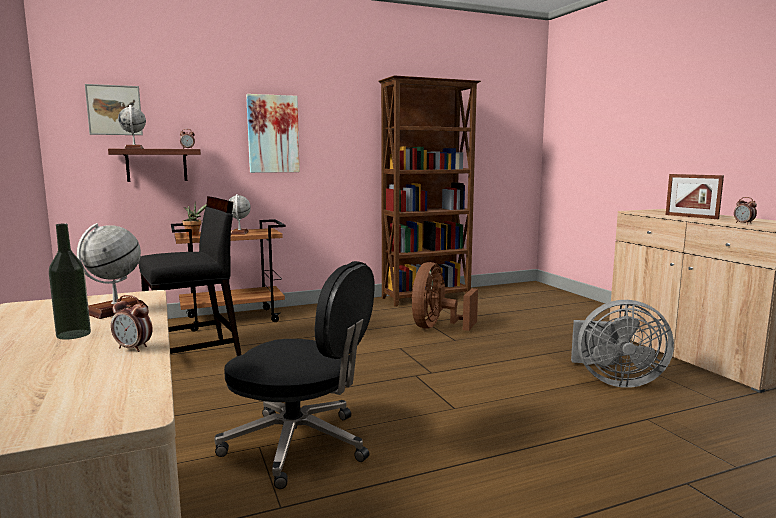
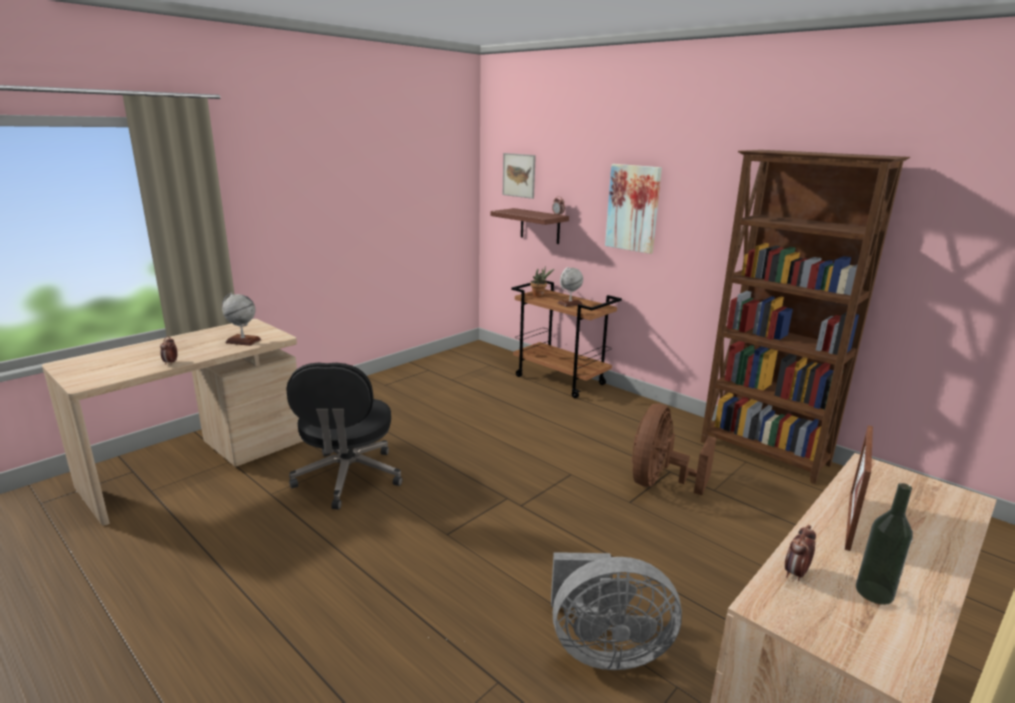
camera: 65 degrees right, 10 degrees up
bottle [49,224,91,340] -> bottle moved to [856,483,913,605]
globe [118,105,146,149] -> none
black chair [139,196,241,356] -> none
brown fan [412,262,478,331] -> brown fan turned 60 degrees counterclockwise [631,404,716,495]
grey fan [571,300,674,388] -> grey fan turned 75 degrees counterclockwise [551,552,682,670]

